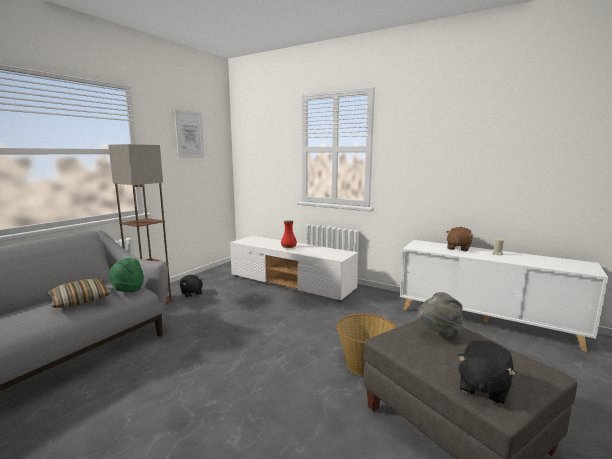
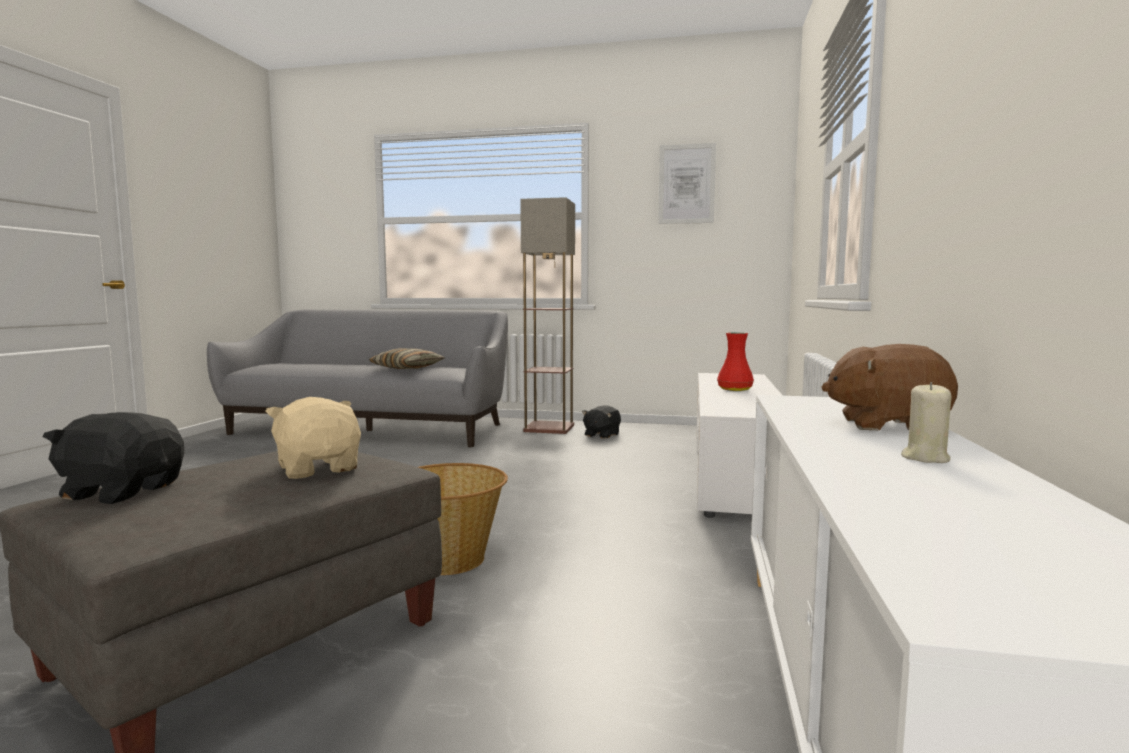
camera: 70 degrees right, 5 degrees down
green hat [109,258,144,292] -> none
grey hat [416,292,463,339] -> beige plush toy [265,397,361,479]

